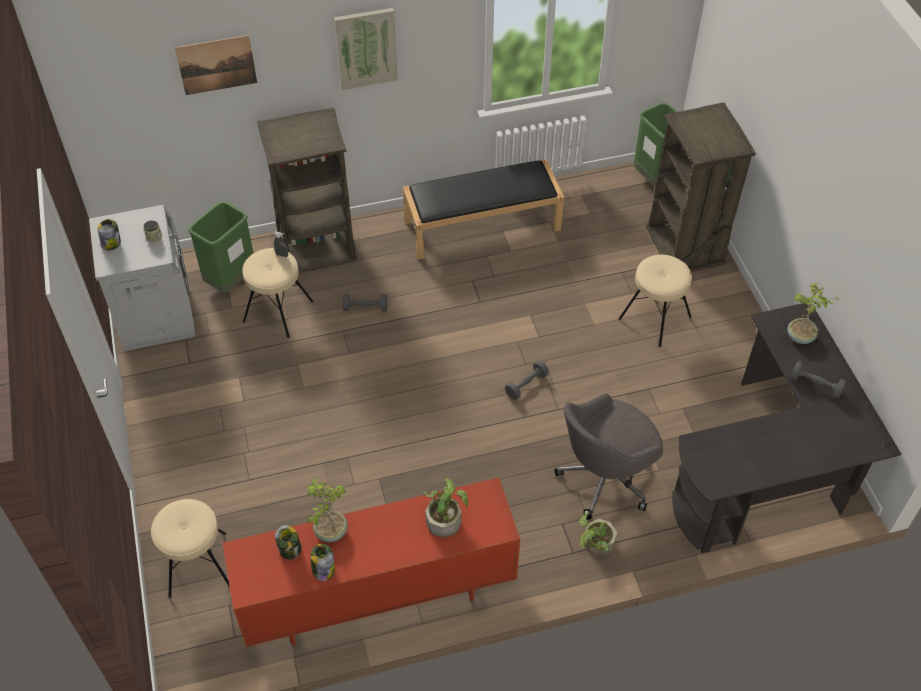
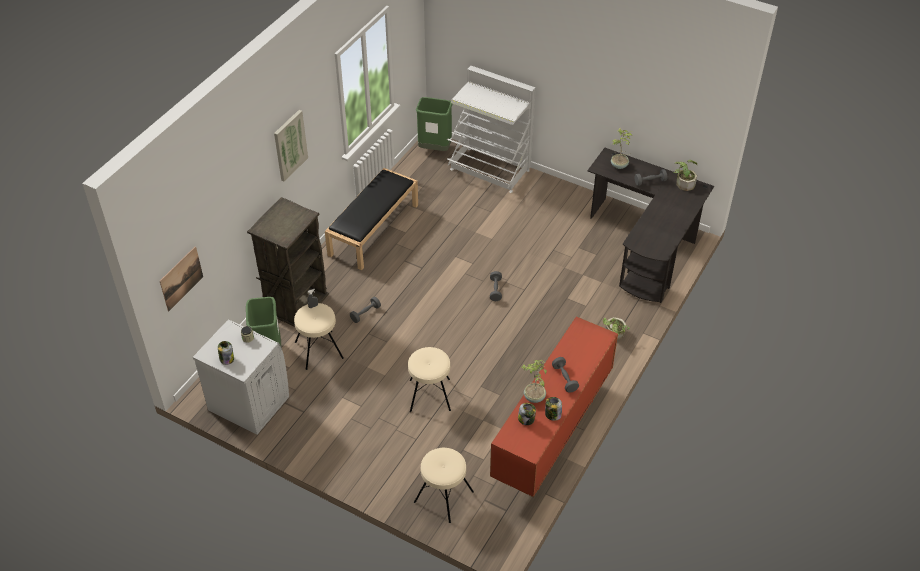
camera: 45 degrees left, 5 degrees down
picture [175,35,257,95] -> picture moved to [160,246,203,311]
potted plant [423,479,468,538] -> potted plant moved to [673,160,697,191]
grey office chair [554,394,663,520] -> none
beige stool [619,255,692,347] -> beige stool moved to [408,347,451,412]
brown bookcase [646,103,756,272] -> white shoe rack [447,66,536,193]
none -> grey dumbbell [552,357,579,393]

